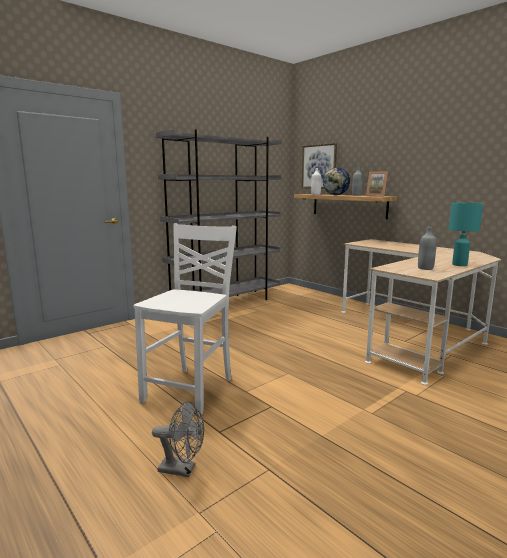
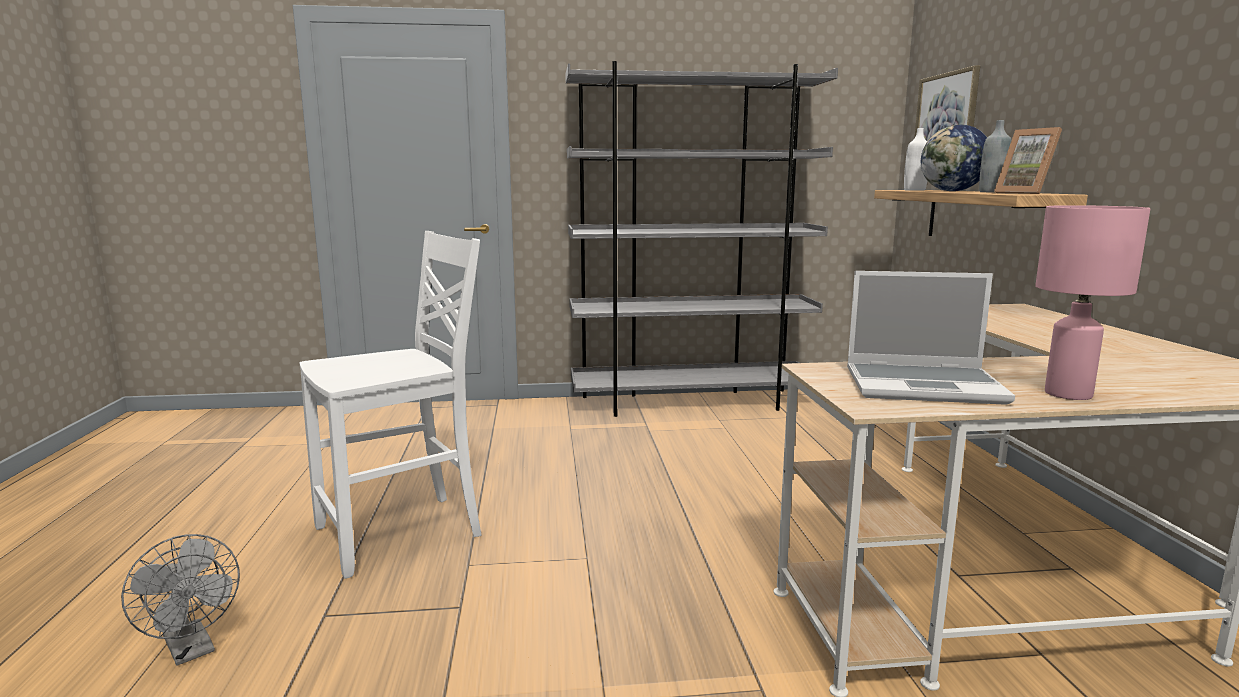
camera: 35 degrees right, 0 degrees up
grey bottle [418,227,437,270] -> laptop [847,271,1015,405]
turquoise table lamp [449,202,483,266] -> pink table lamp [1035,205,1151,400]

